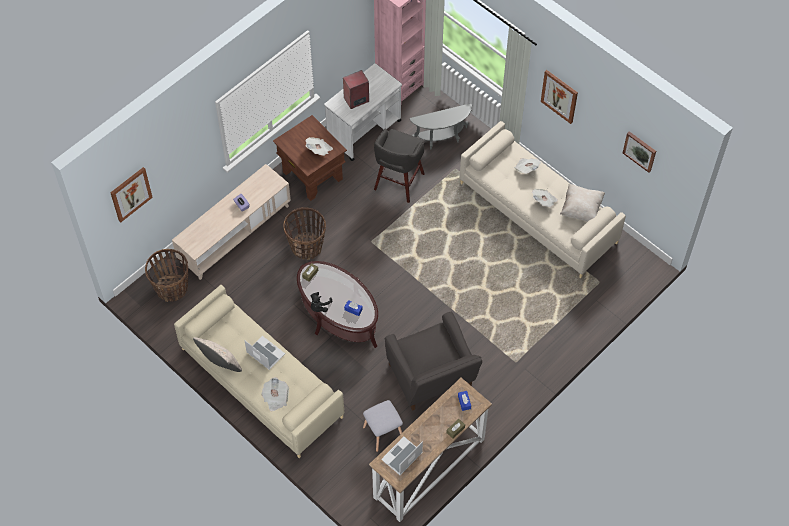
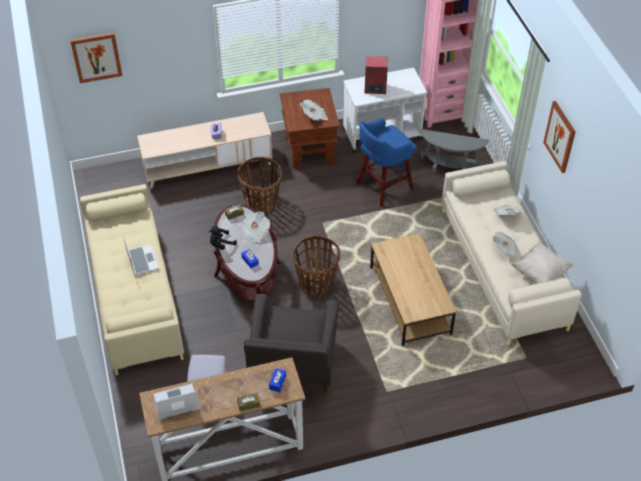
camera: 30 degrees right, 10 degrees down
basket [145,249,188,302] -> basket moved to [292,236,340,296]
beige pillow [193,337,242,372] -> none
newspaper [261,377,289,411] -> newspaper moved to [242,211,270,243]
grey stool [374,128,425,203] -> blue stool [357,118,417,207]
picture [623,131,656,173] -> none
none -> brown coffee table [370,233,456,346]

